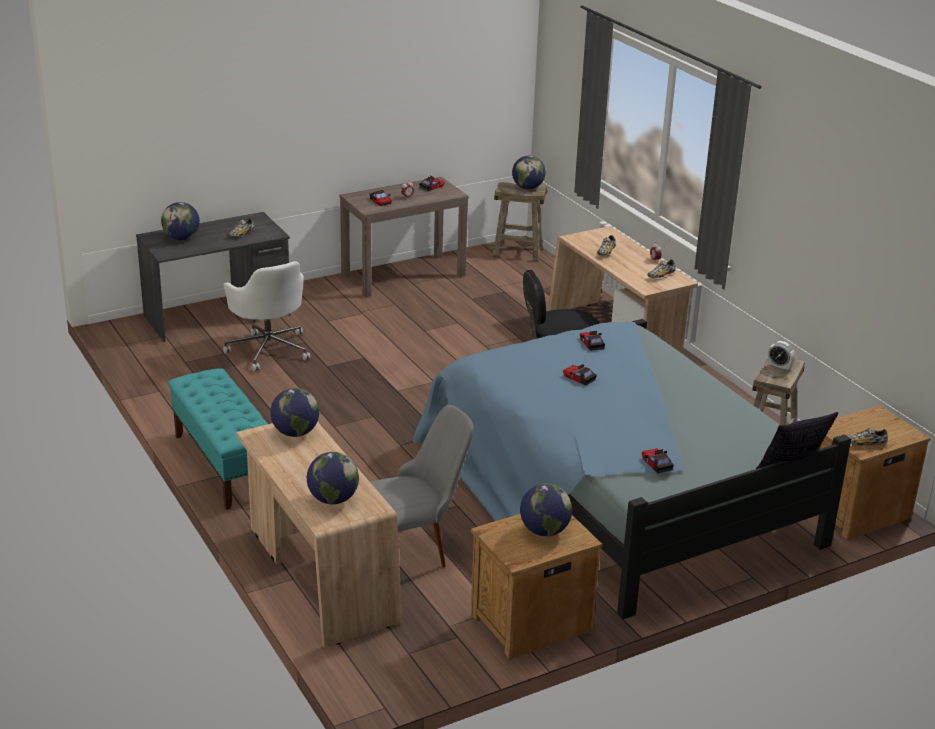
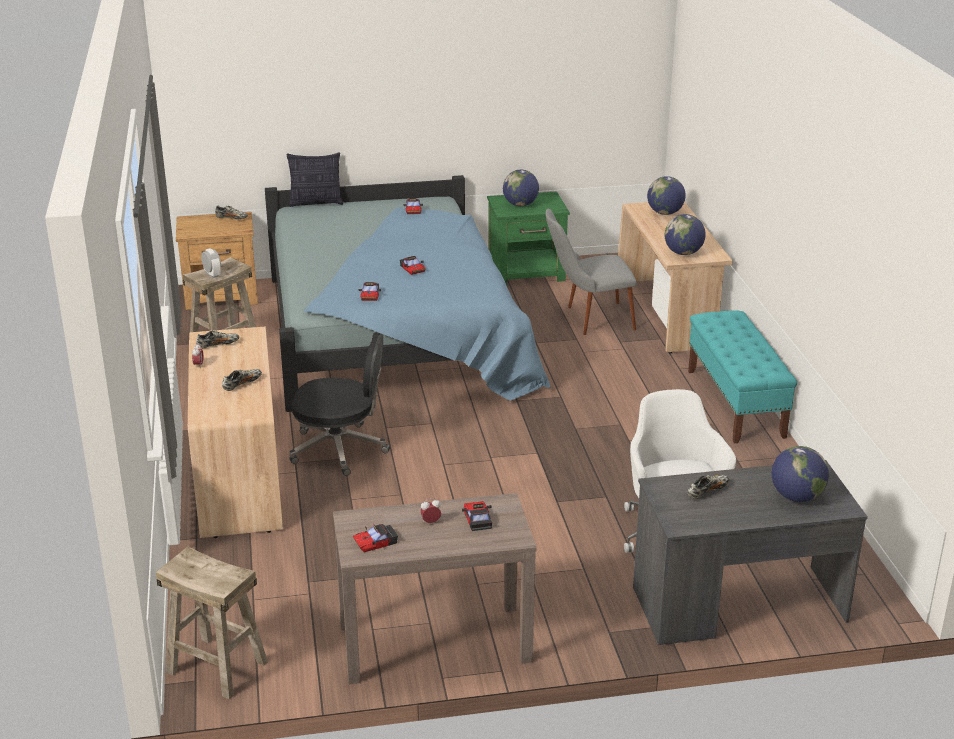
camera: 160 degrees left, 0 degrees up
brown nightstand [471,514,603,660] -> green nightstand [487,191,570,285]
globe [512,156,546,189] -> none

